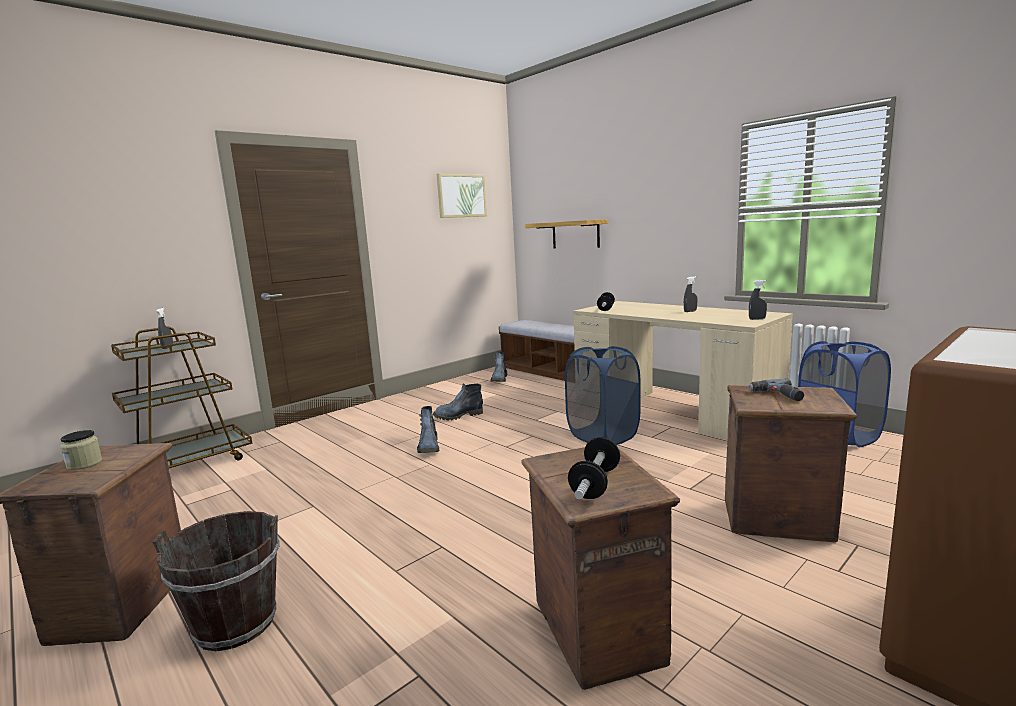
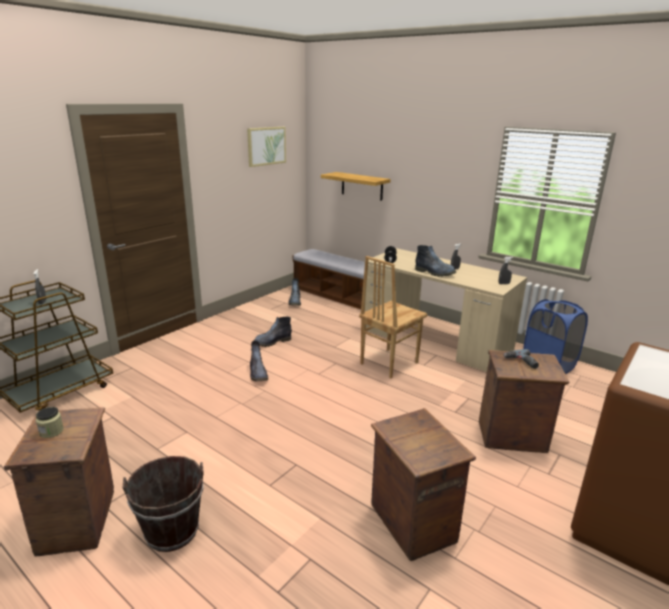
camera: 10 degrees left, 10 degrees up
blue laundry basket [565,346,641,445] -> brown chair [359,256,427,379]
dumbbell [568,437,620,499] -> none
none -> boot [415,245,456,277]

